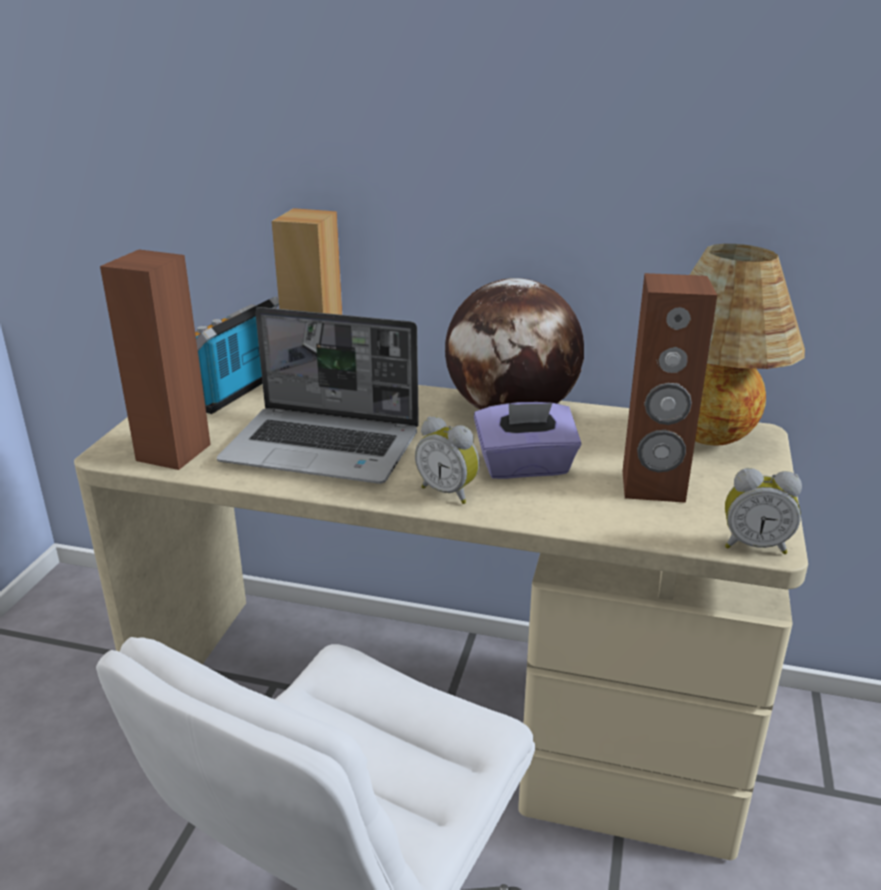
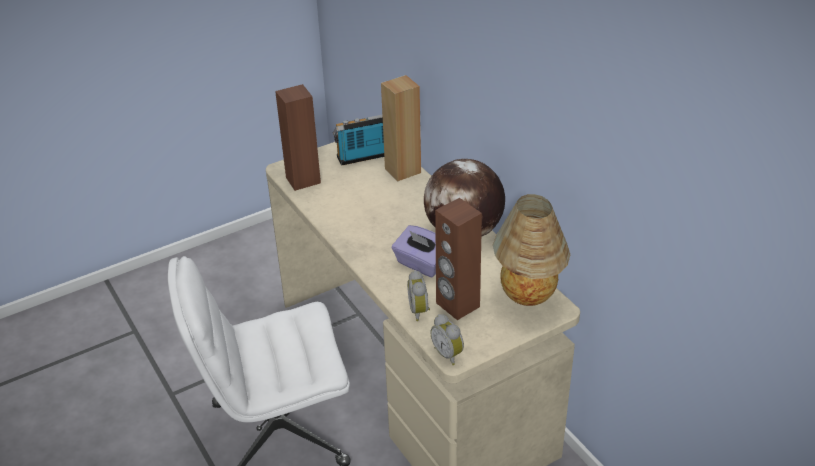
camera: 45 degrees right, 10 degrees up
laptop [217,307,419,484] -> none
alarm clock [415,416,479,504] -> alarm clock moved to [407,270,430,321]

